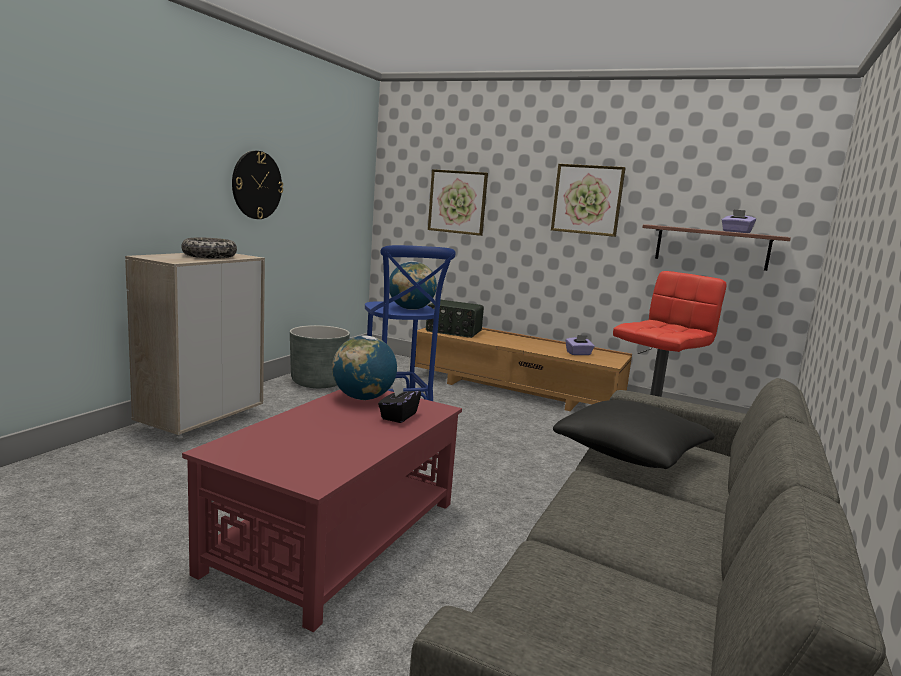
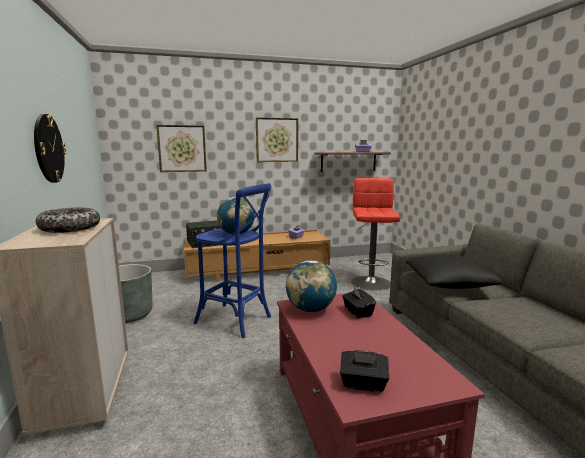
camera: 40 degrees left, 0 degrees up
none -> black tissue box [340,351,389,392]

